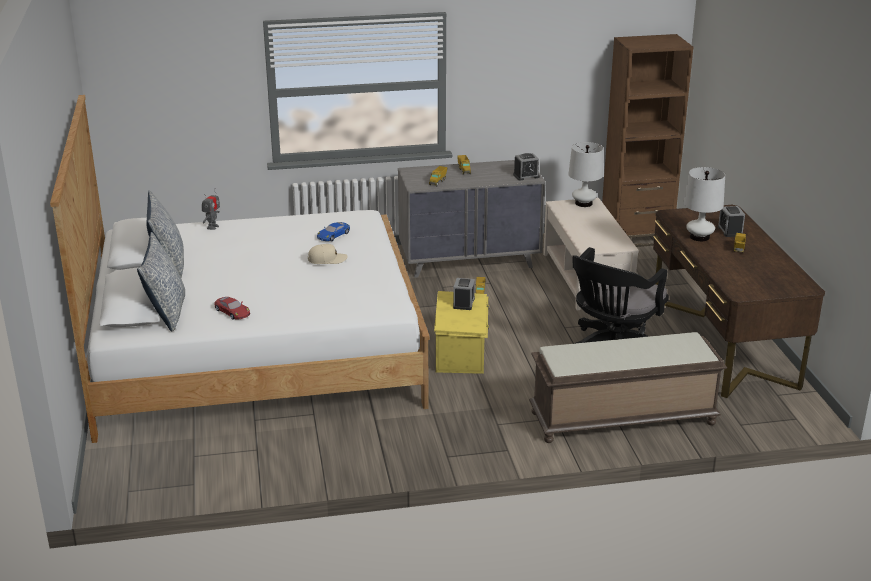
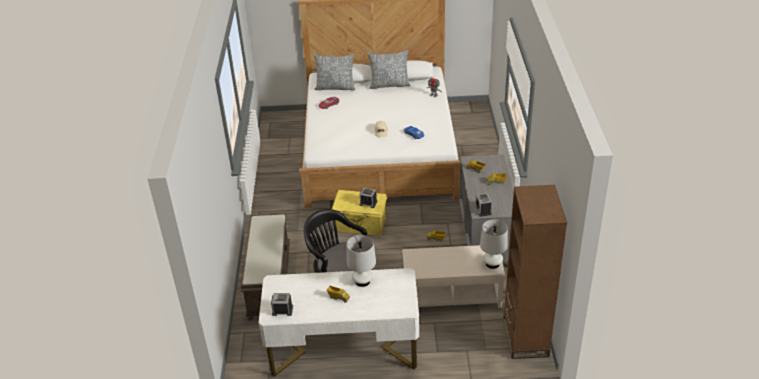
camera: 100 degrees right, 10 degrees up
brown desk [653,205,825,398] -> white desk [259,268,419,377]
alarm clock [718,206,745,237] -> alarm clock moved to [271,293,293,316]

